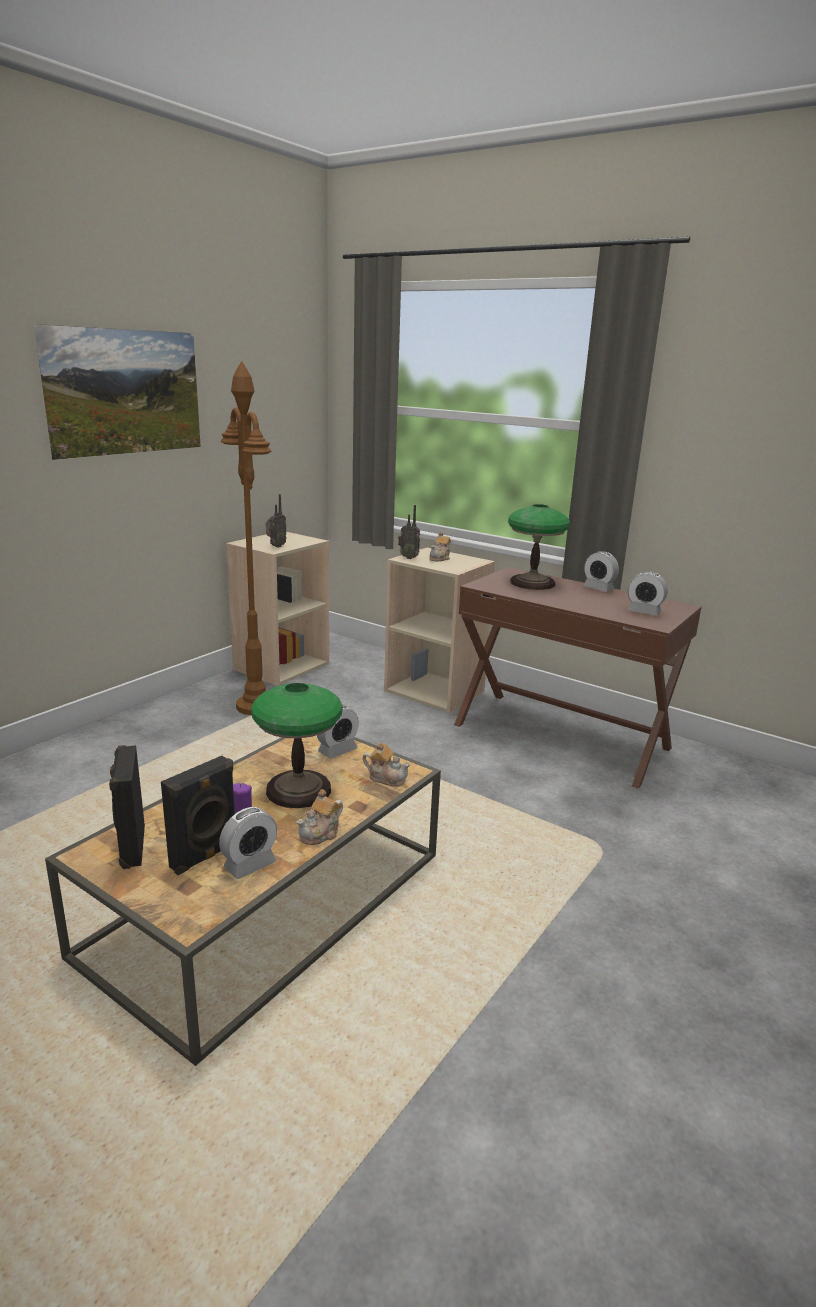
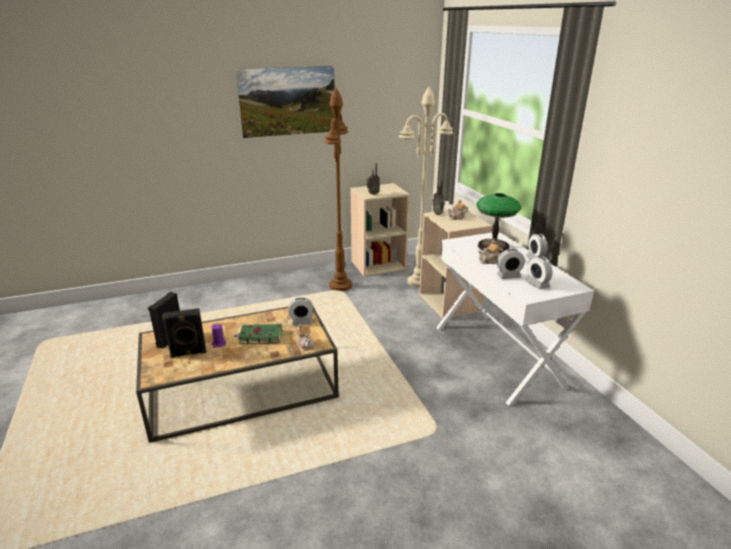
camera: 35 degrees right, 5 degrees up
alarm clock [219,807,277,879] -> alarm clock moved to [497,249,525,279]
table lamp [251,683,343,808] -> green book [234,324,282,344]
teapot [296,789,343,845] -> teapot moved to [478,240,504,264]
brown console table [454,567,702,789] -> white console table [436,232,594,406]
none -> beige floor lamp [399,87,453,287]

